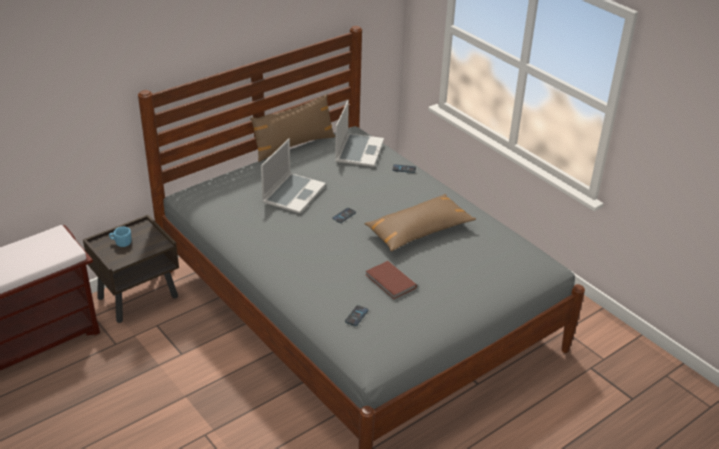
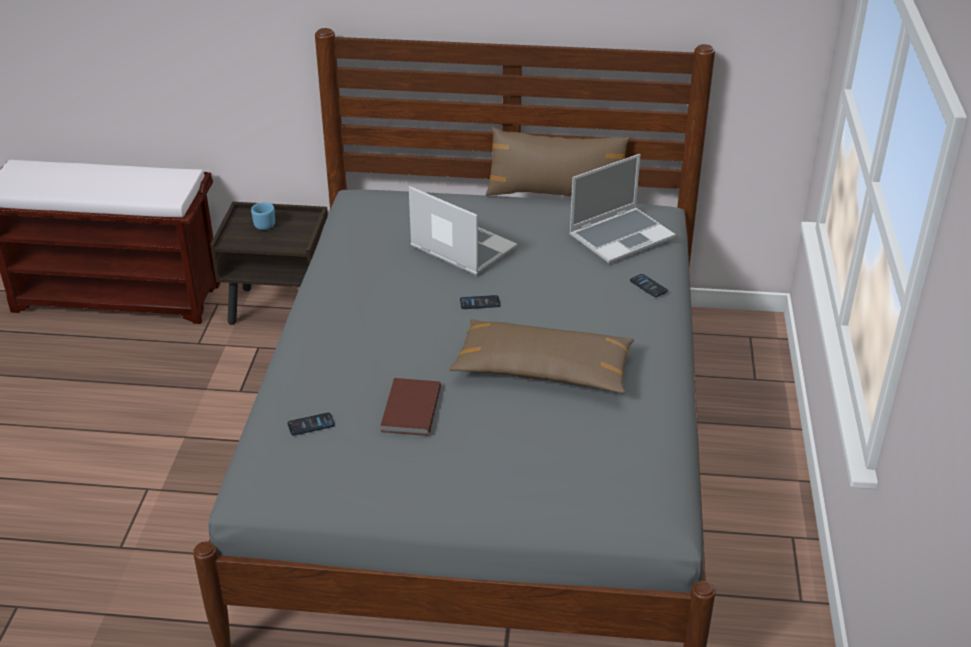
camera: 45 degrees right, 0 degrees up
laptop [261,139,326,214] -> laptop turned 120 degrees counterclockwise [409,186,518,275]

